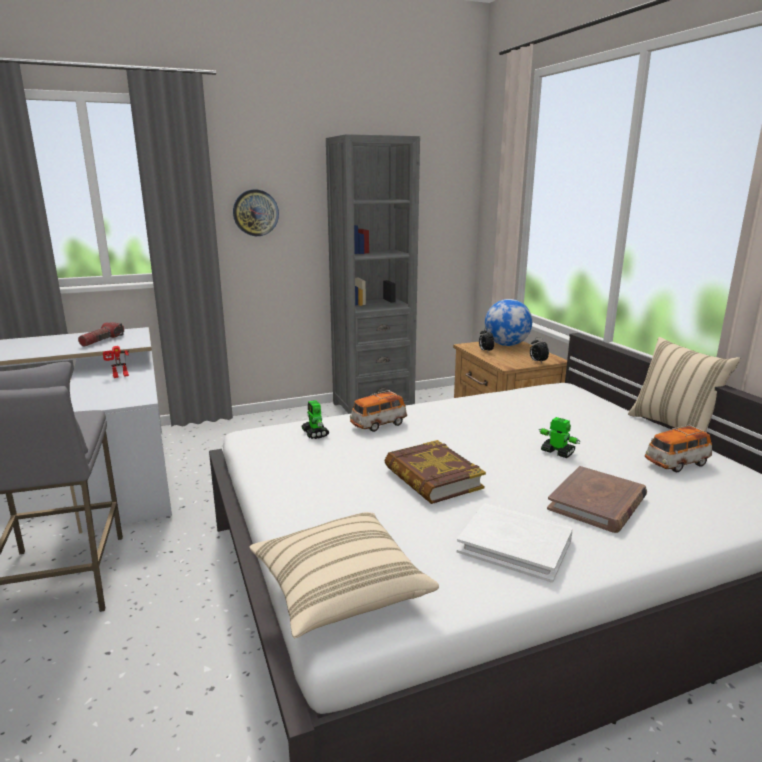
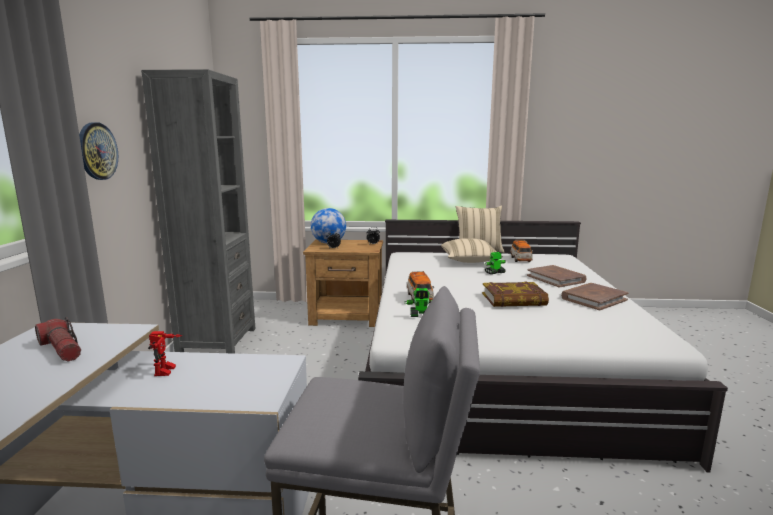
camera: 65 degrees left, 5 degrees down
beige pillow [249,512,439,638] -> beige pillow moved to [441,238,503,263]
white book [457,503,572,583] -> brown book [561,283,629,310]

